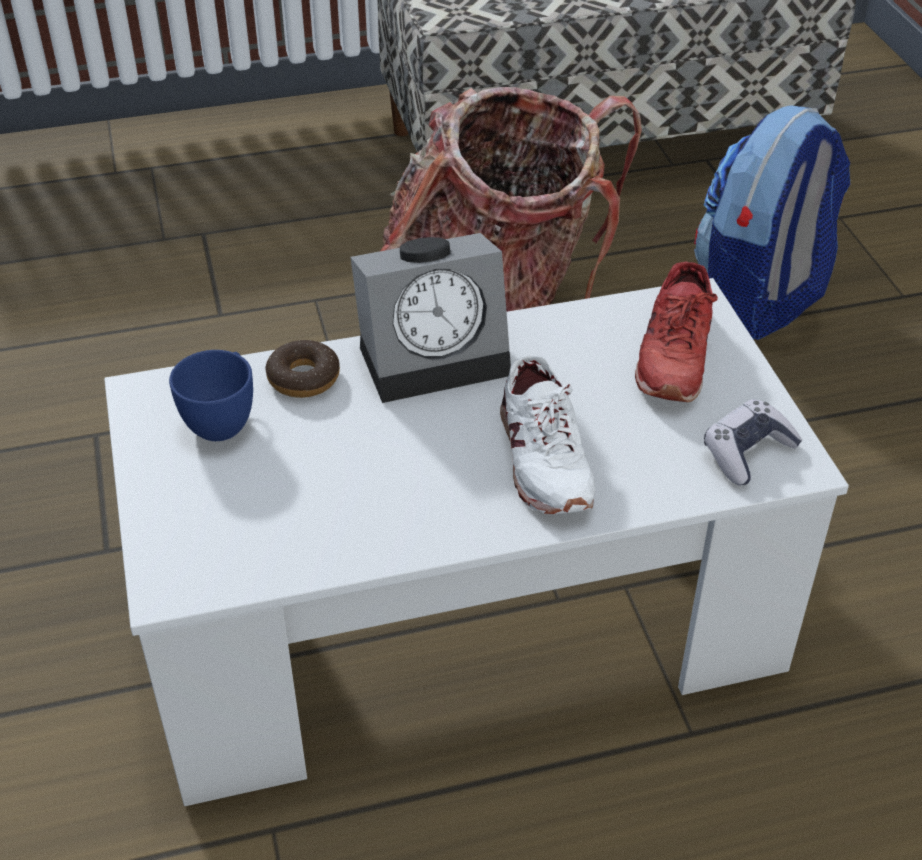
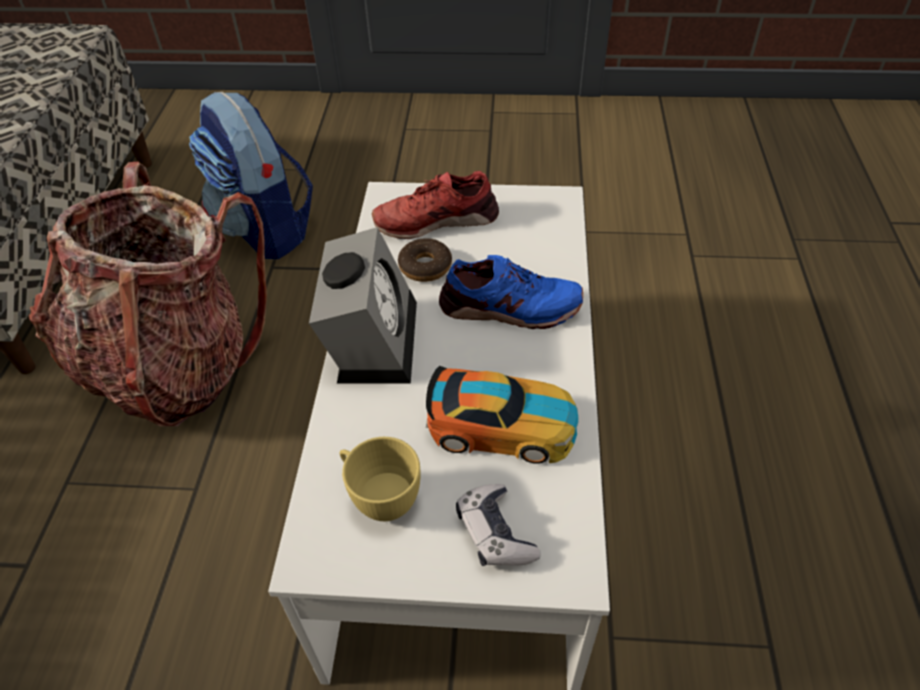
camera: 70 degrees left, 5 degrees up
blue cup [169,350,253,441] -> yellow cup [340,437,421,521]
donut [265,340,340,398] -> donut moved to [398,238,452,282]
white shoe [500,356,596,514] -> blue shoe [439,255,583,329]
red shoe [635,262,718,402] -> red shoe turned 135 degrees clockwise [372,171,499,239]
game controller [704,399,802,486] -> game controller moved to [456,484,541,566]
none -> toy car [426,366,579,464]

